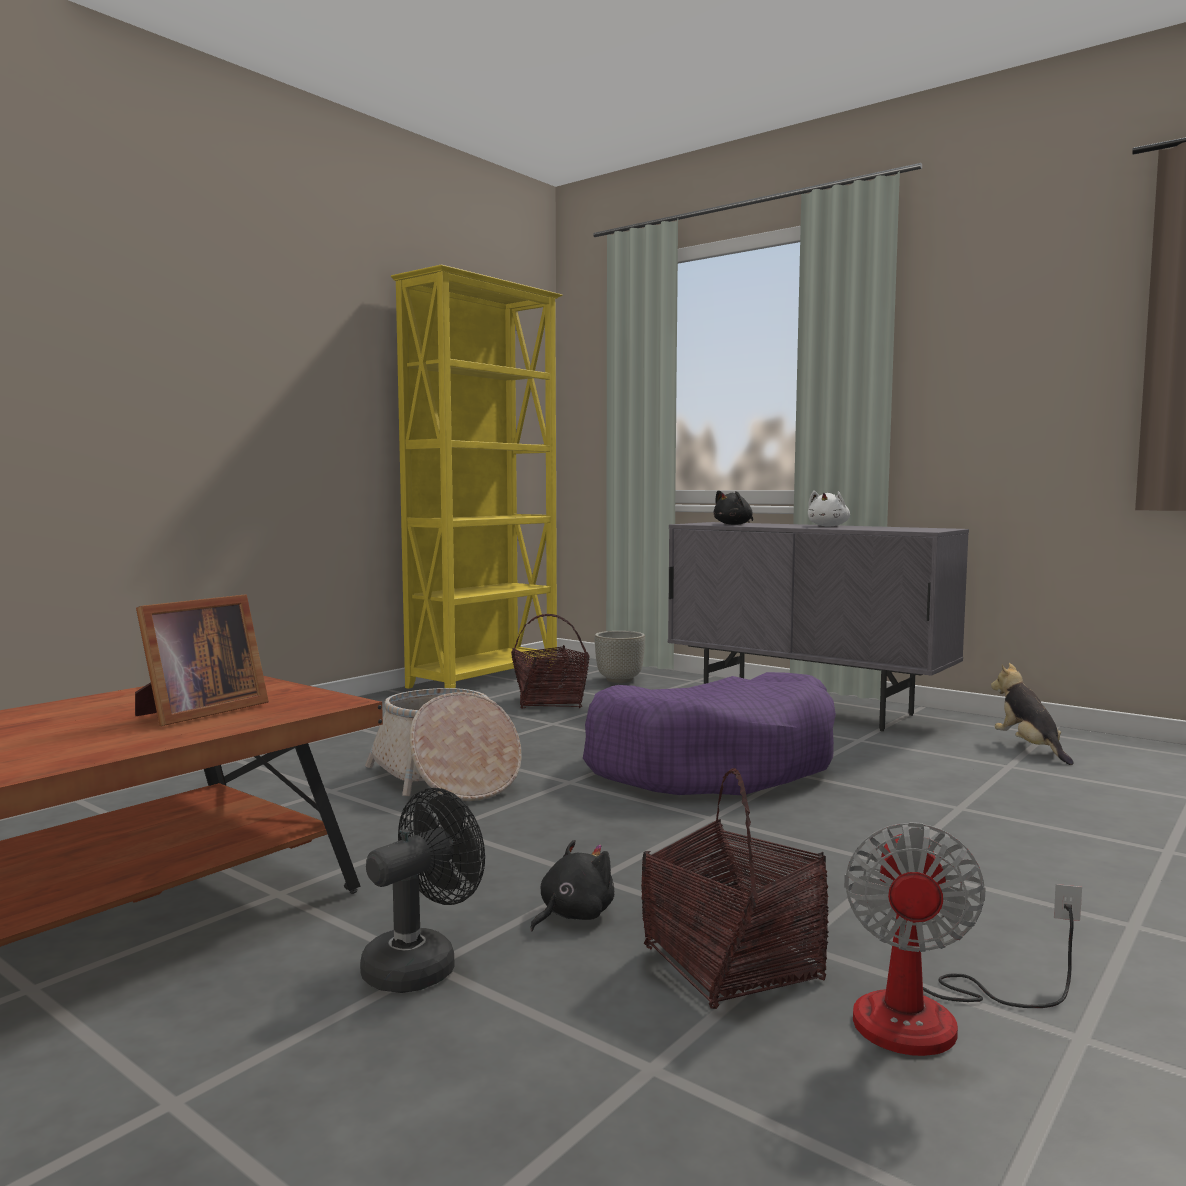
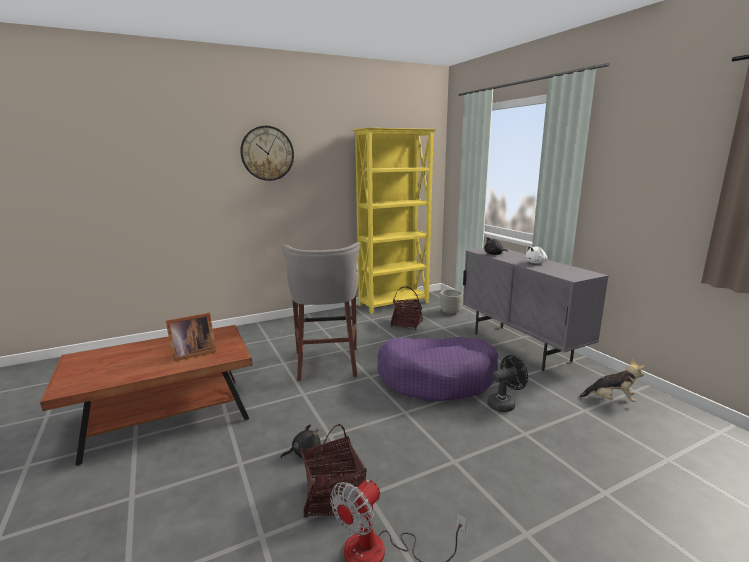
camera: 25 degrees right, 10 degrees up
black fan [360,788,485,993] -> black fan moved to [487,355,528,412]
basket [365,688,522,801] -> grey stool [282,242,361,381]
plush toy [991,663,1073,765] -> plush toy turned 90 degrees clockwise [579,359,644,402]
none -> wall clock [240,126,294,181]

